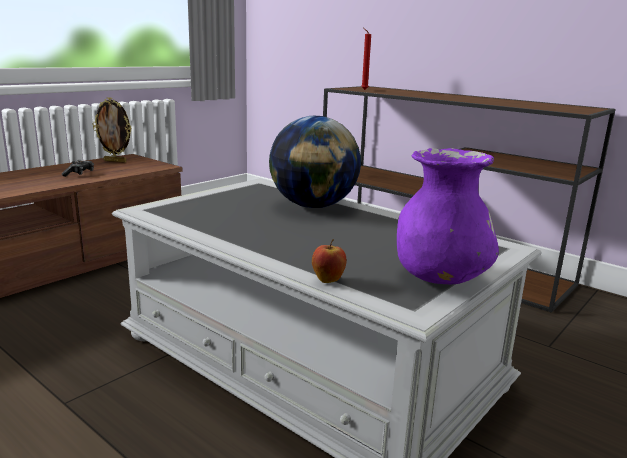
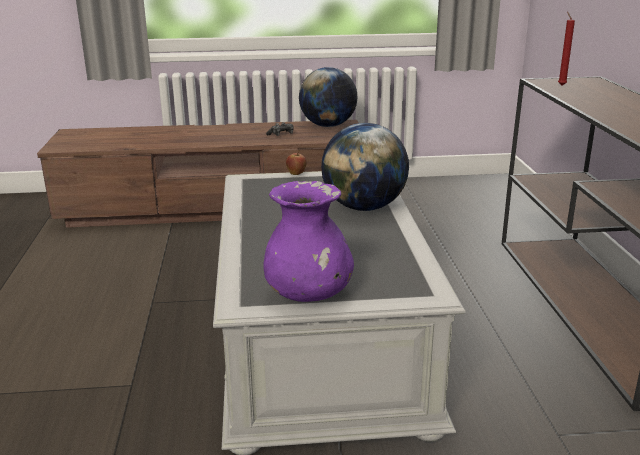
camera: 45 degrees right, 5 degrees up
picture frame [93,97,132,163] -> globe [299,67,357,127]
apple [312,239,346,283] -> apple moved to [286,151,307,175]

